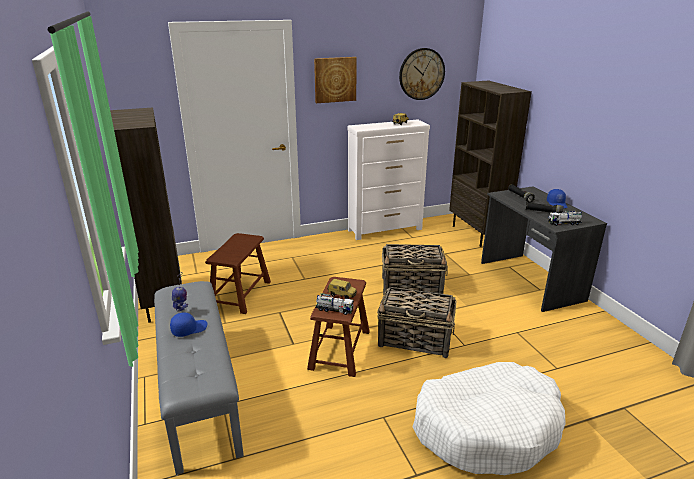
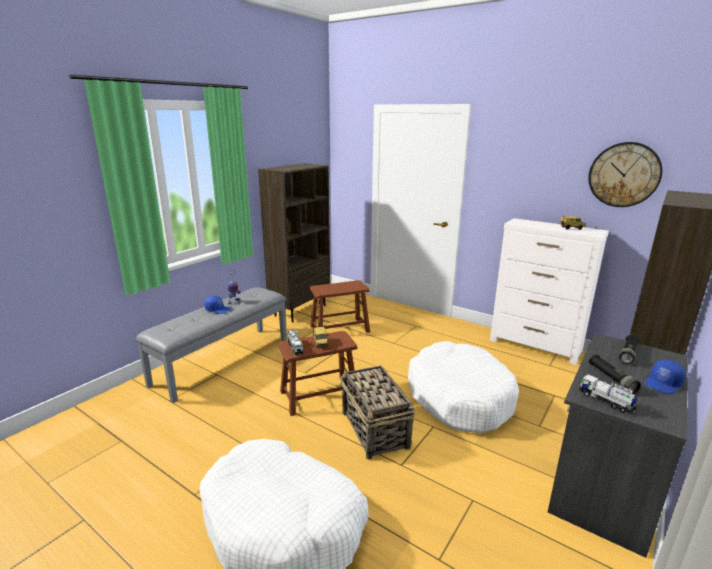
camera: 55 degrees right, 5 degrees down
picture [314,57,357,103] -> none
basket [382,244,448,295] -> white dog bed [408,341,519,433]

